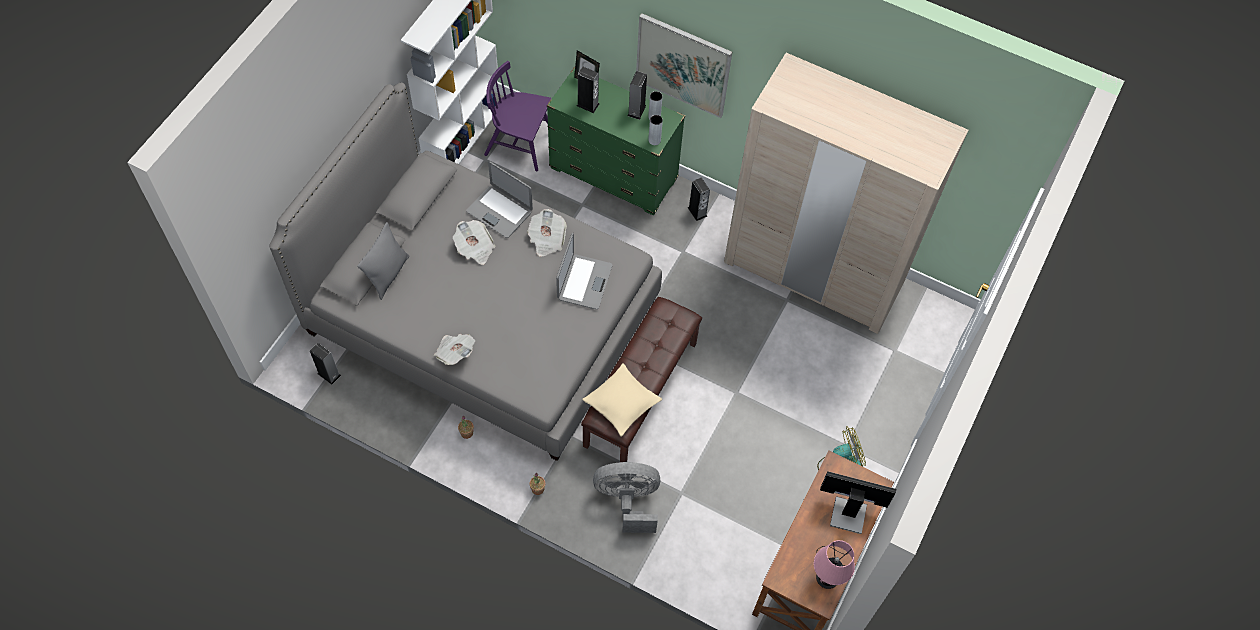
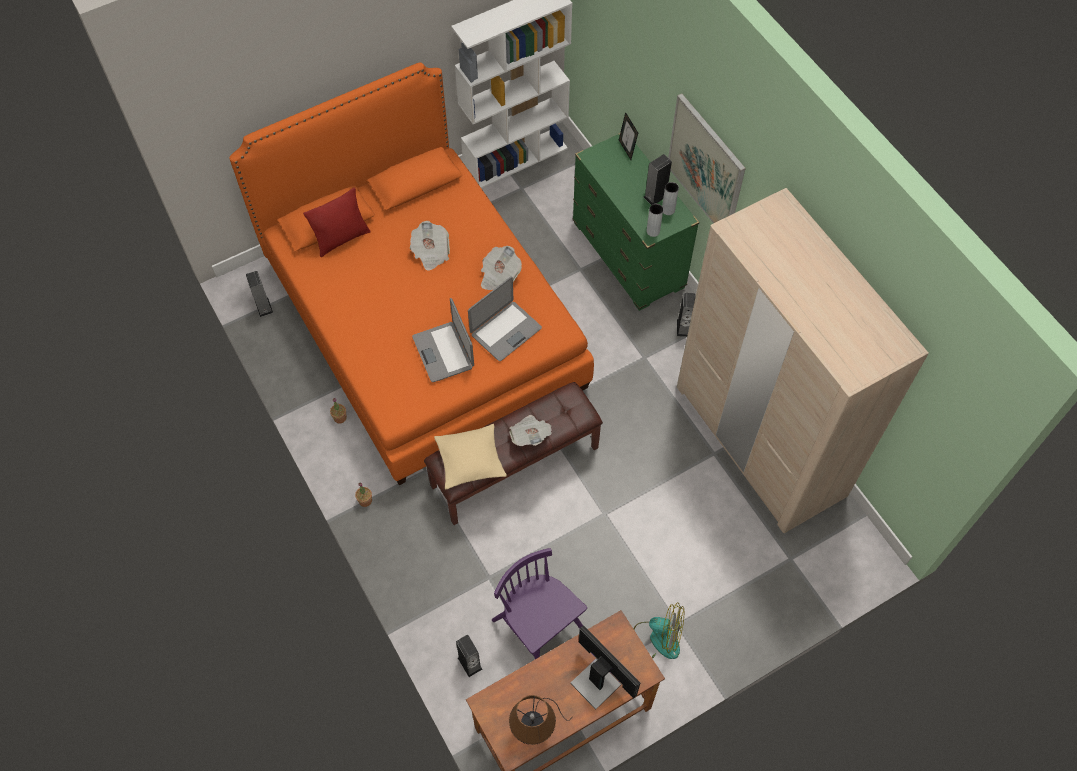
camera: 35 degrees right, 0 degrees up
grey bed [269,83,662,461] -> orange bed [229,63,594,485]
grey pillow [357,222,410,300] -> red pillow [303,188,371,257]
newspaper [434,334,475,365] -> newspaper moved to [509,415,552,446]
laptop [466,161,533,238] -> laptop moved to [412,298,474,382]
purple chair [484,61,551,171] -> purple chair moved to [492,548,587,660]
speaker [577,67,599,113] -> speaker moved to [456,635,482,677]
grey fan [593,462,660,533] -> none
pink table lamp [814,540,855,589] -> brown table lamp [509,695,572,745]

